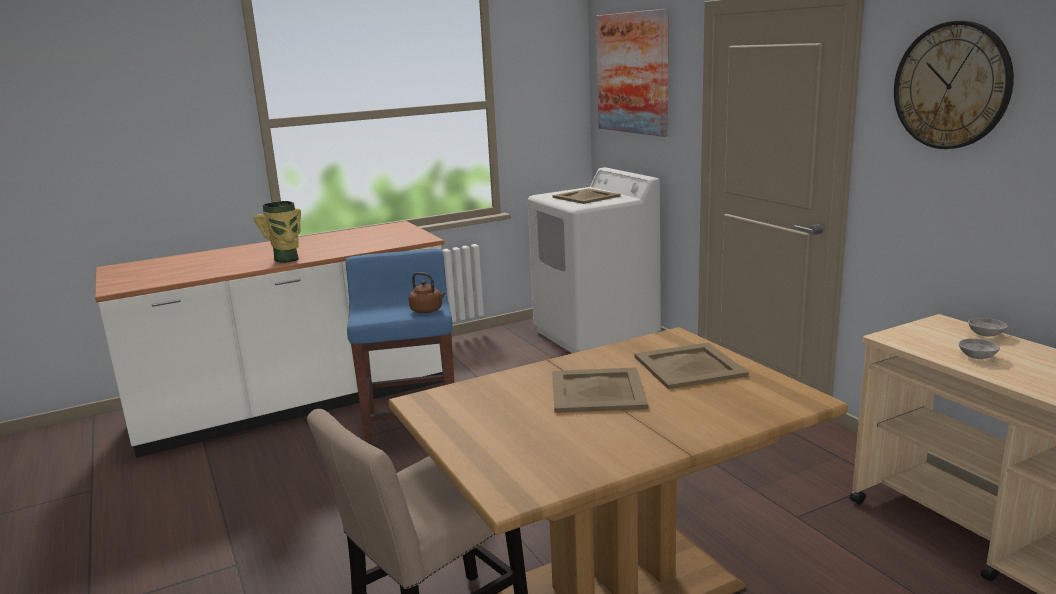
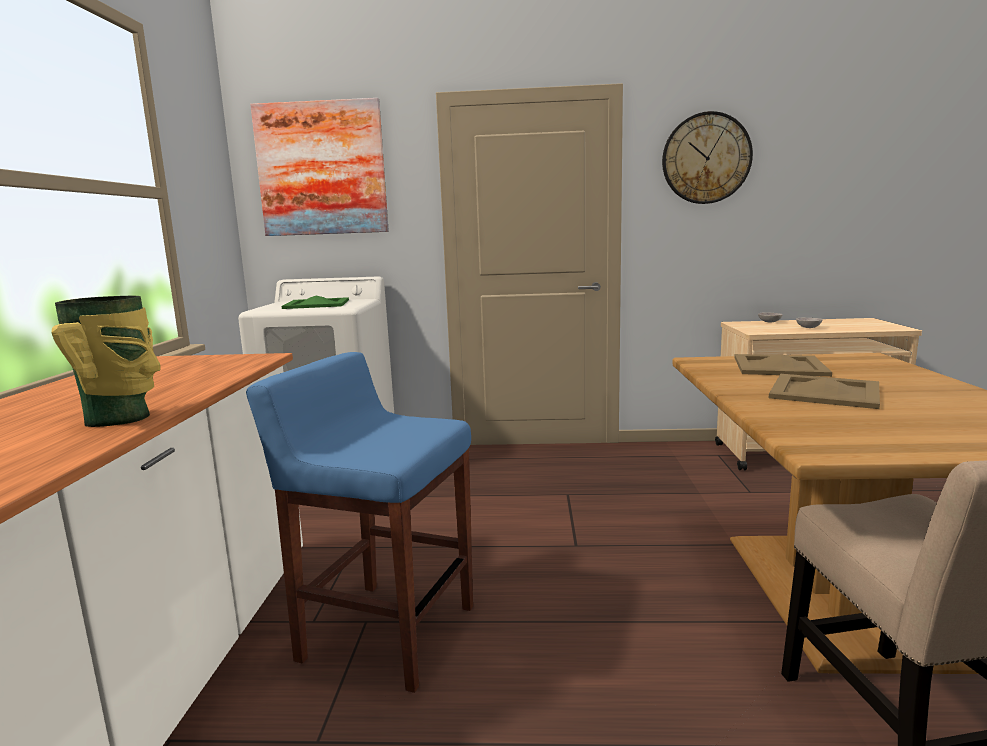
camera: 60 degrees left, 5 degrees down
brown kettle [409,272,445,313] -> none
beige tray [553,189,621,204] -> green tray [282,296,349,309]

